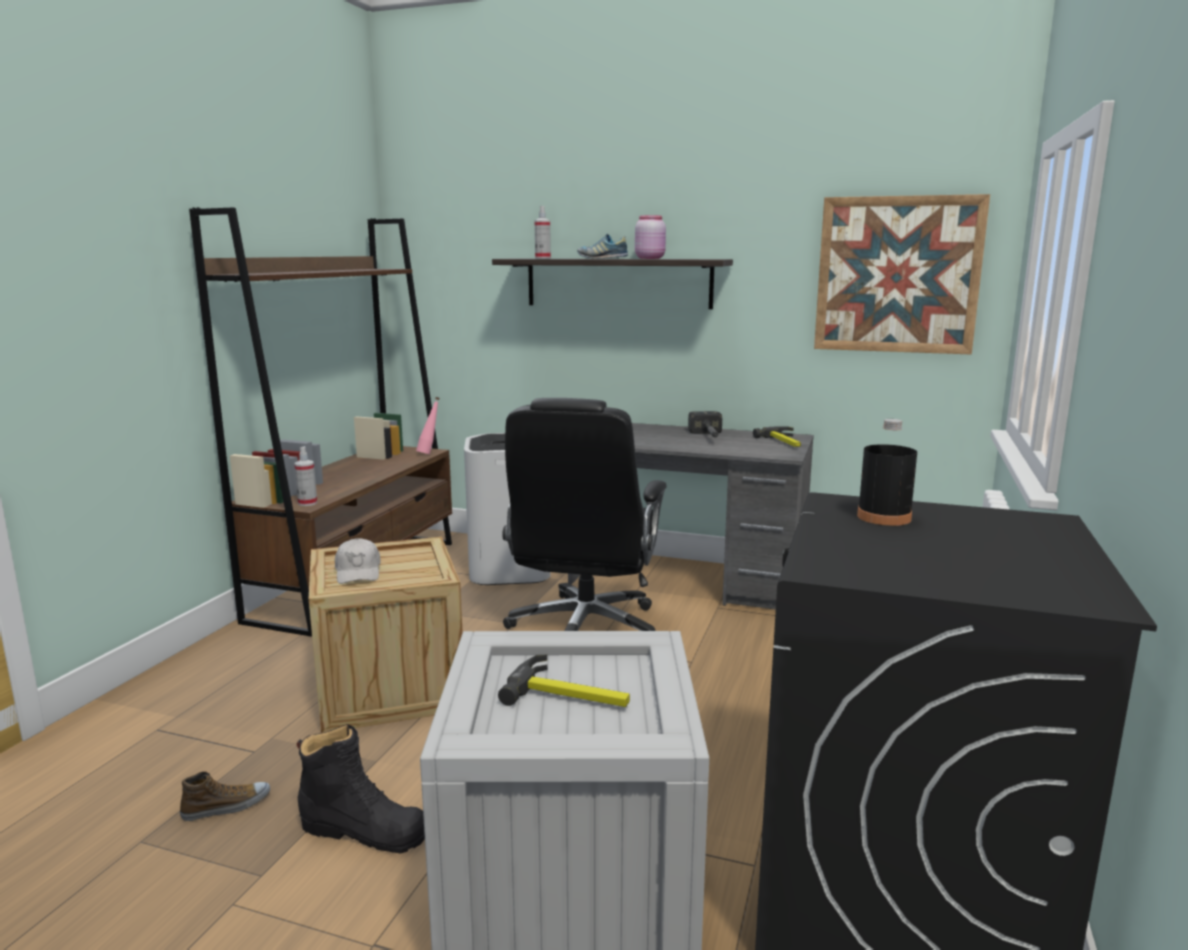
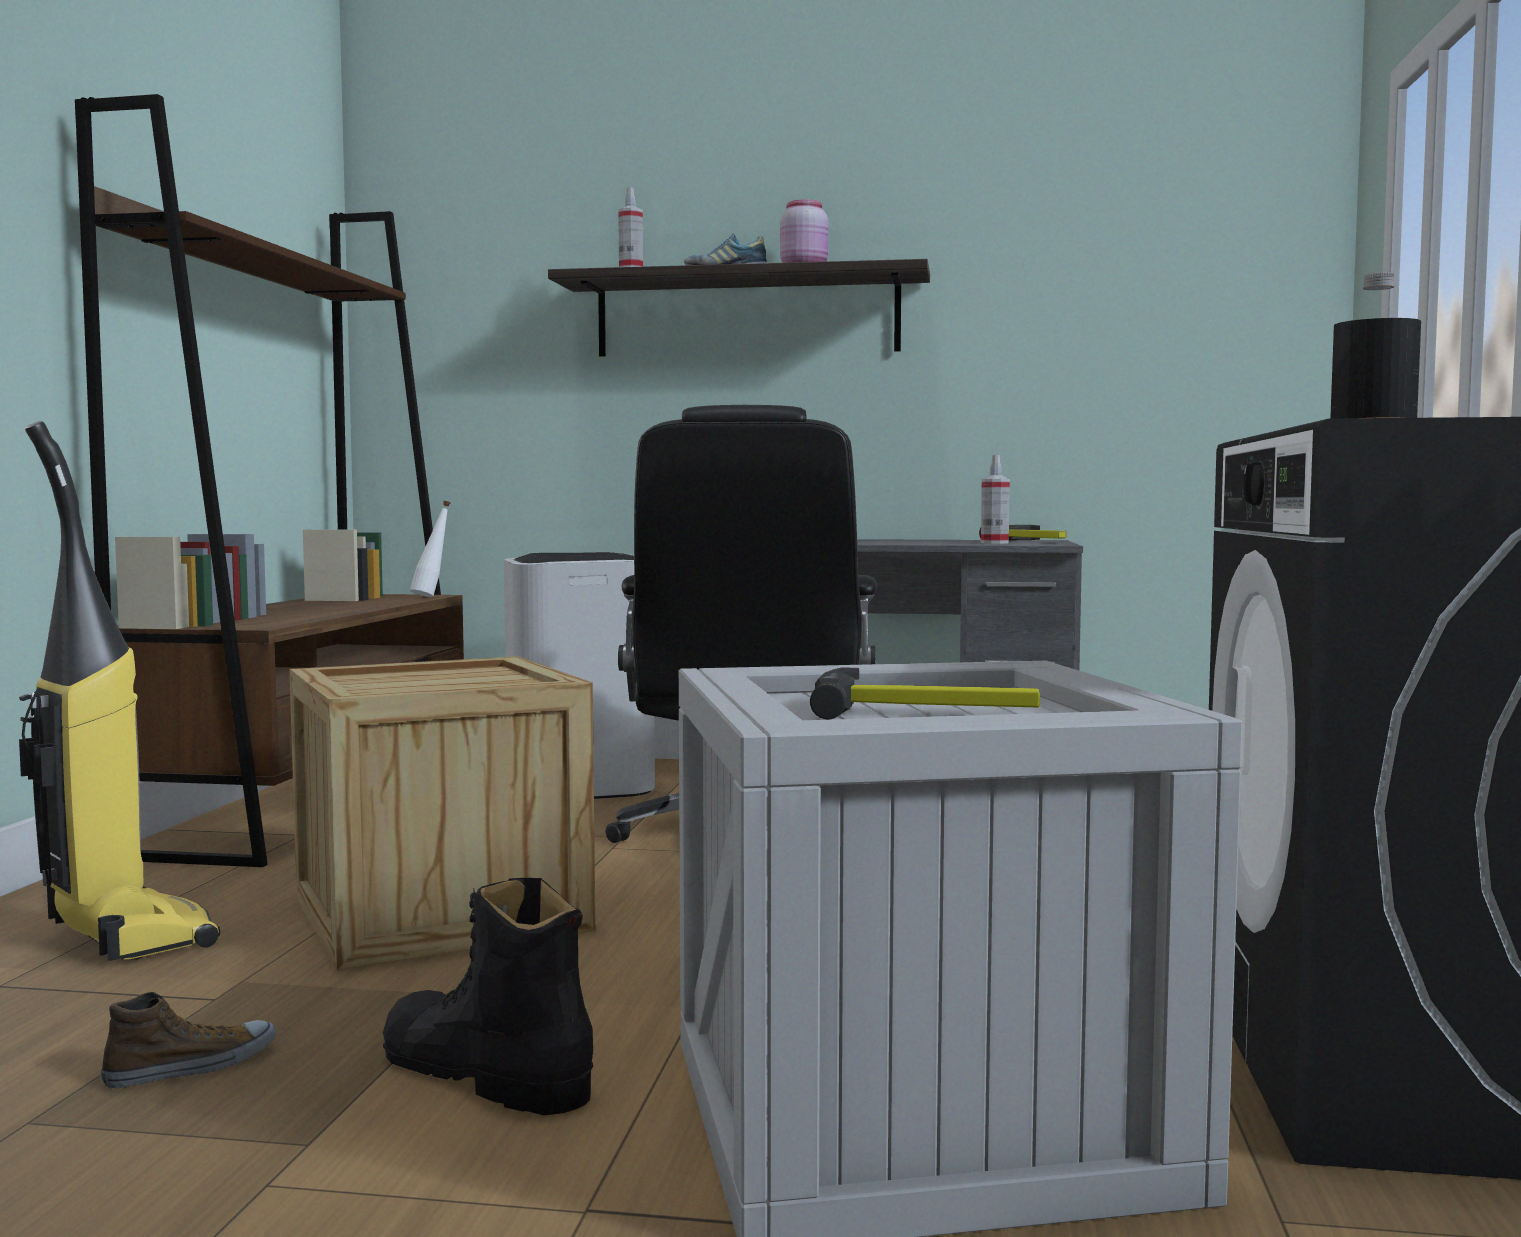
camera: 10 degrees left, 10 degrees down
spray bottle [294,446,317,506] -> spray bottle moved to [981,455,1010,544]
black boot [297,724,425,854] -> black boot turned 150 degrees counterclockwise [383,878,593,1115]
white cap [335,538,380,584] -> none
pink bottle [416,397,440,454] -> white bottle [410,501,450,597]
hammer [688,411,722,437] -> none
picture [814,194,990,355] -> none
none -> vacuum cleaner [19,421,220,961]

